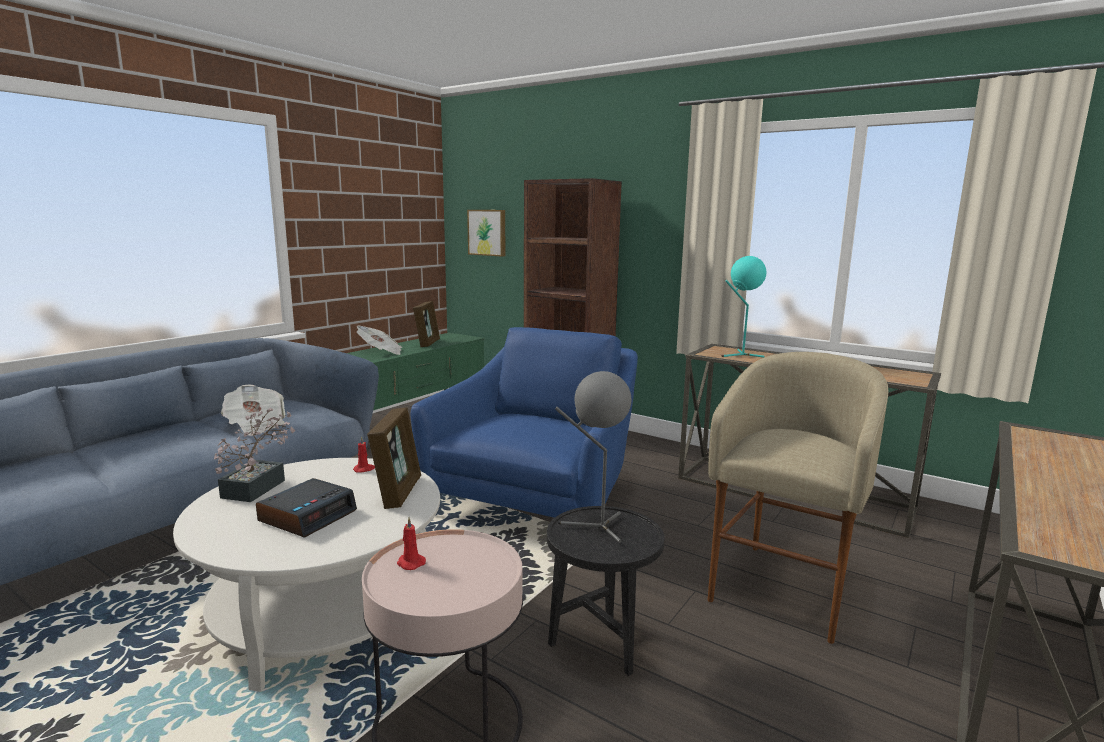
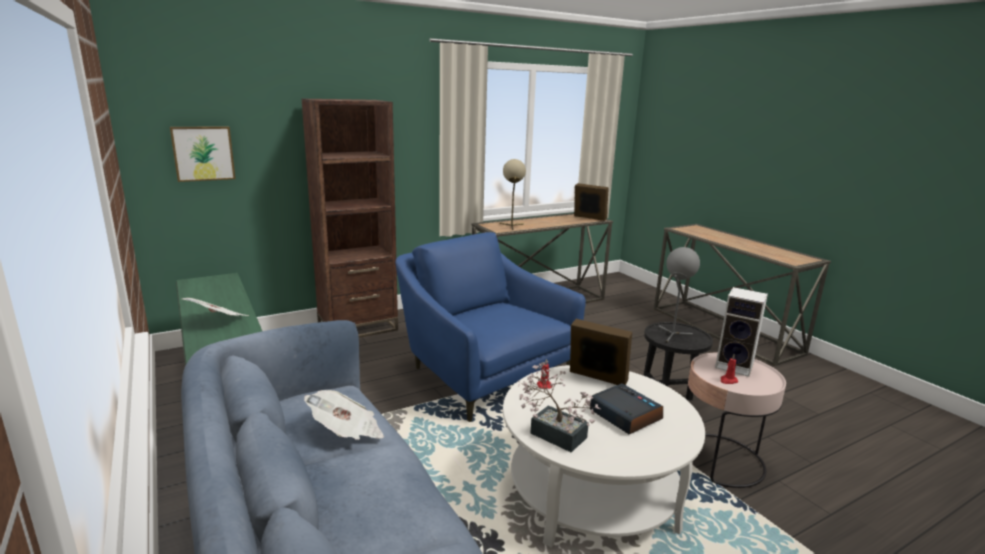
camera: 65 degrees left, 5 degrees up
picture frame [413,301,440,347] -> picture frame moved to [574,183,609,221]
beige stool [708,352,888,644] -> none
turquoise table lamp [722,256,766,358] -> beige table lamp [499,159,526,230]
none -> speaker [715,287,768,377]

